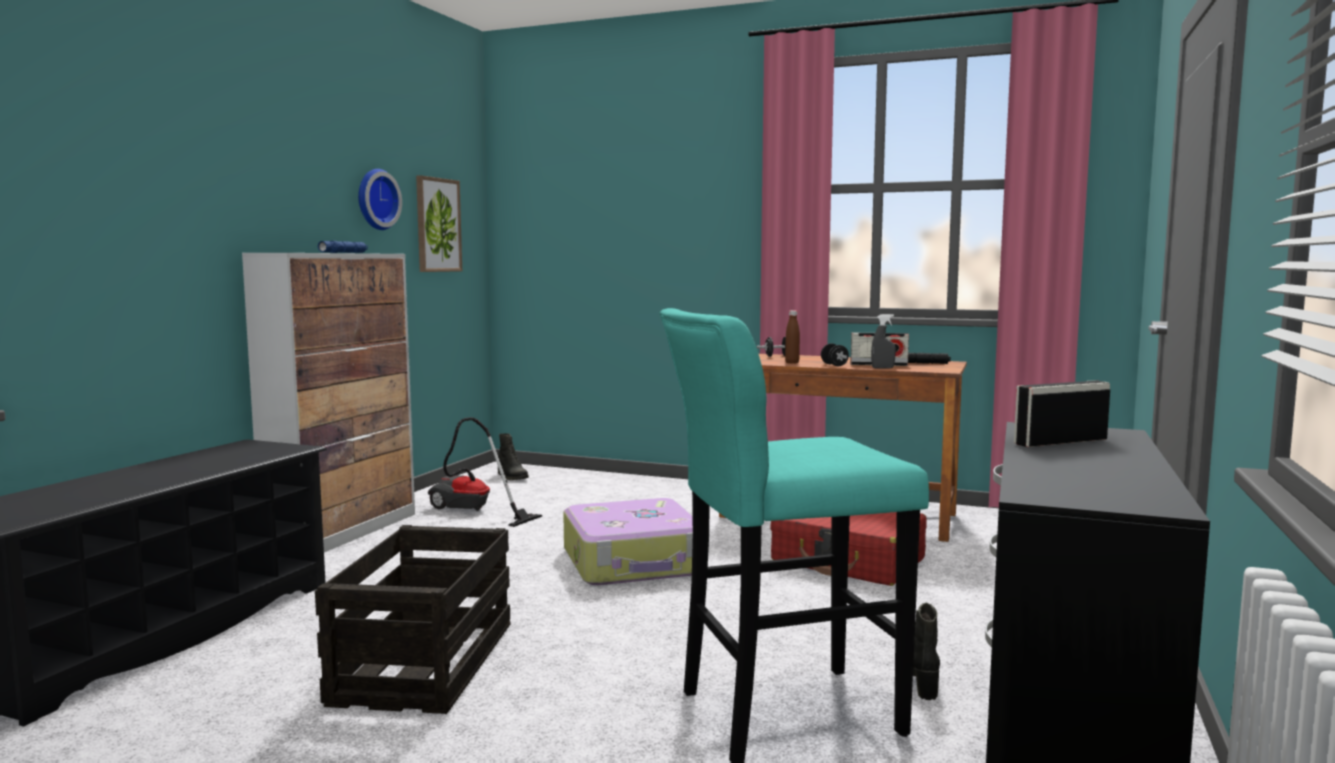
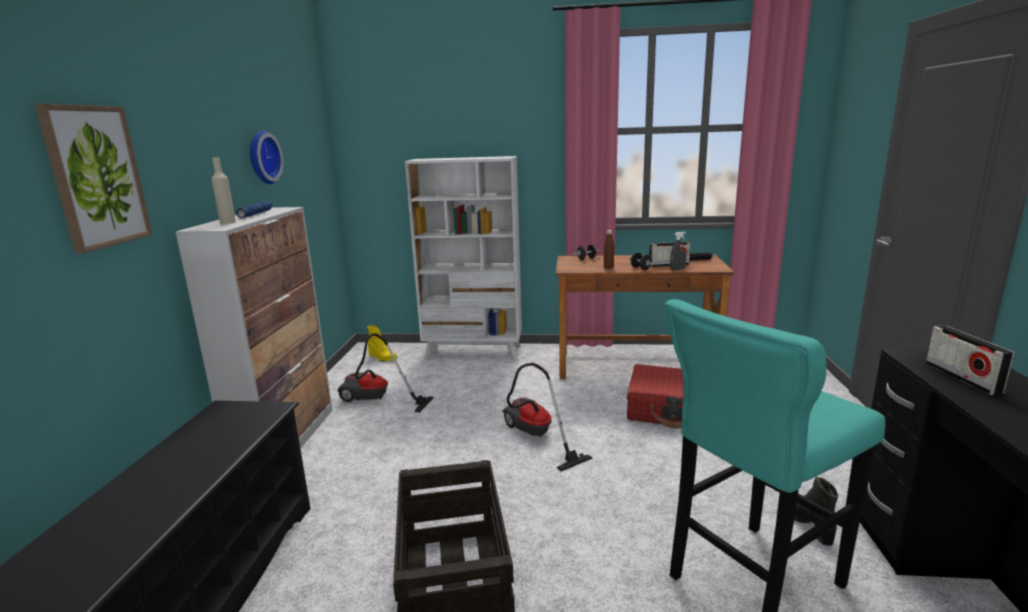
camera: 15 degrees left, 10 degrees up
picture [416,175,462,272] -> picture moved to [34,104,152,253]
black boot [498,433,529,480] -> yellow boot [367,326,397,362]
suitcase [563,498,693,585] -> vacuum cleaner [502,363,592,471]
radio [1014,380,1110,447] -> radio turned 60 degrees counterclockwise [926,325,1014,395]
none -> beige bottle [211,157,236,224]
none -> white bookcase [405,156,522,361]

